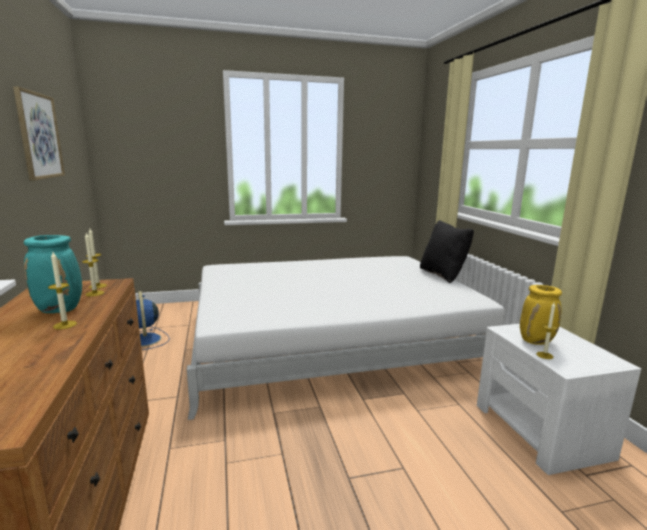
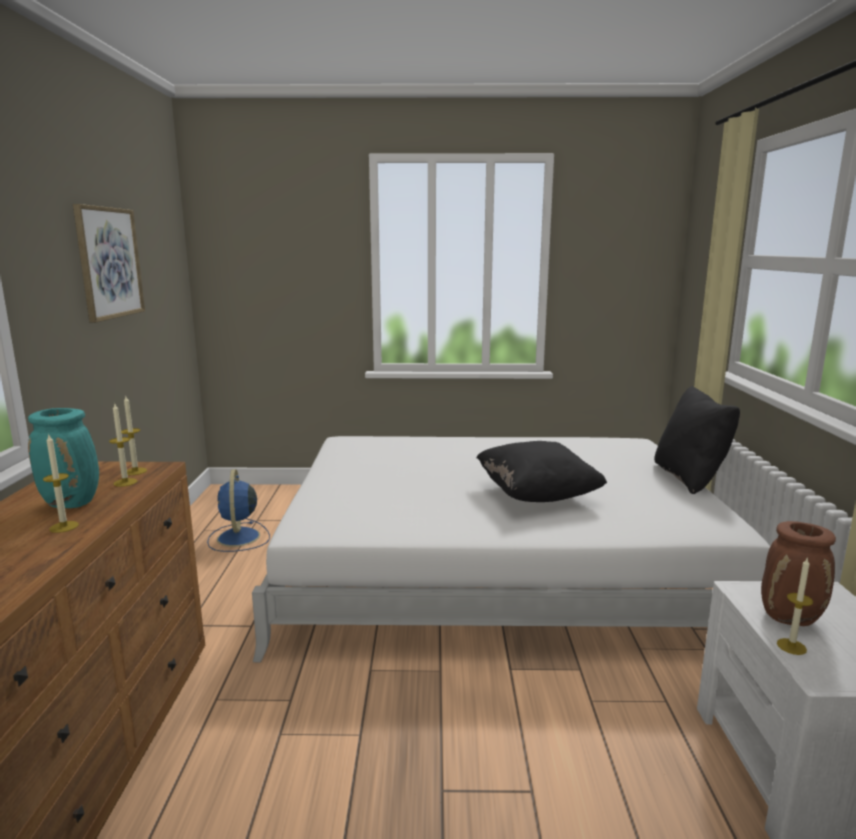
camera: 15 degrees right, 0 degrees up
yellow vase [520,285,562,345] -> brown vase [761,521,836,626]
none -> black pillow [476,441,607,502]

